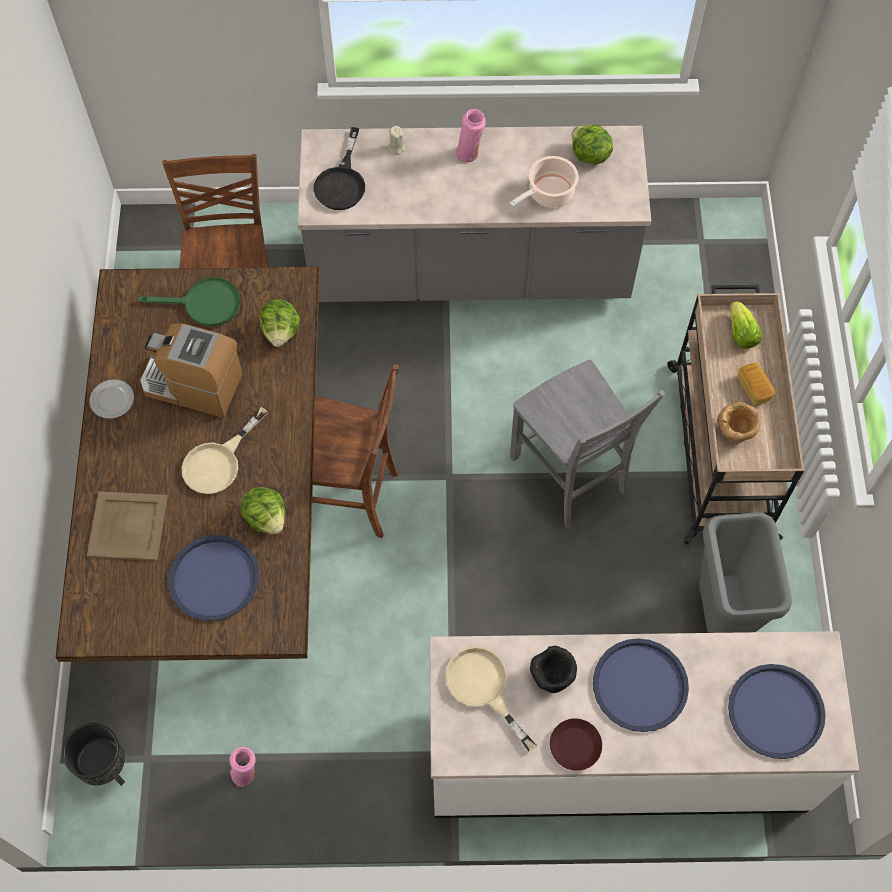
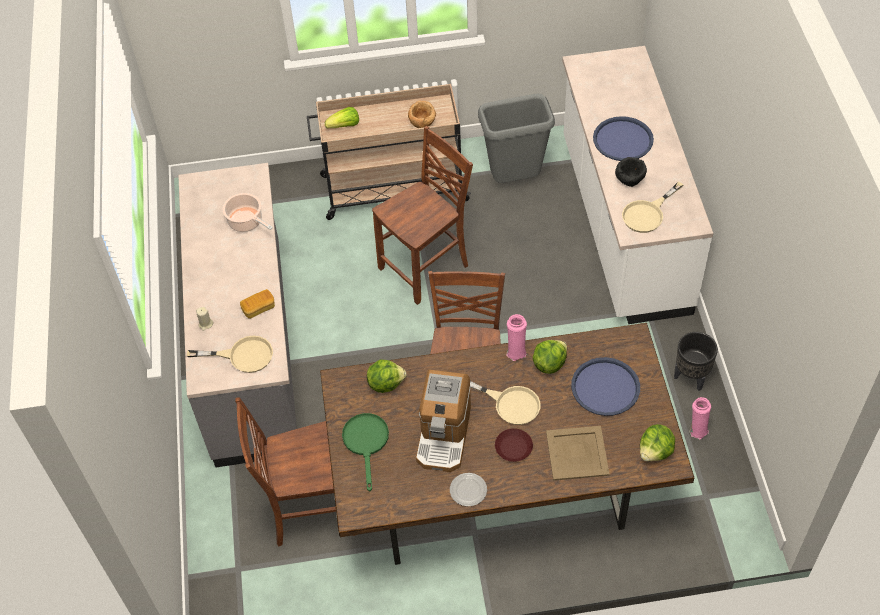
camera: 95 degrees left, 10 degrees down
black planter [62,723,125,786] -> black planter moved to [674,332,718,391]
black frying pan [313,127,365,210] -> beige frying pan [187,336,273,373]
pink vase [456,109,486,162] -> pink vase moved to [507,314,527,361]
grey chair [510,360,665,528] -> brown chair [372,126,473,305]
brown plate [550,718,602,771] -> brown plate moved to [495,428,533,462]
lettuce [572,124,613,165] -> lettuce moved to [640,424,675,461]
blue tray [728,664,826,759] -> none
bread [738,363,775,406] -> bread moved to [240,289,275,318]

